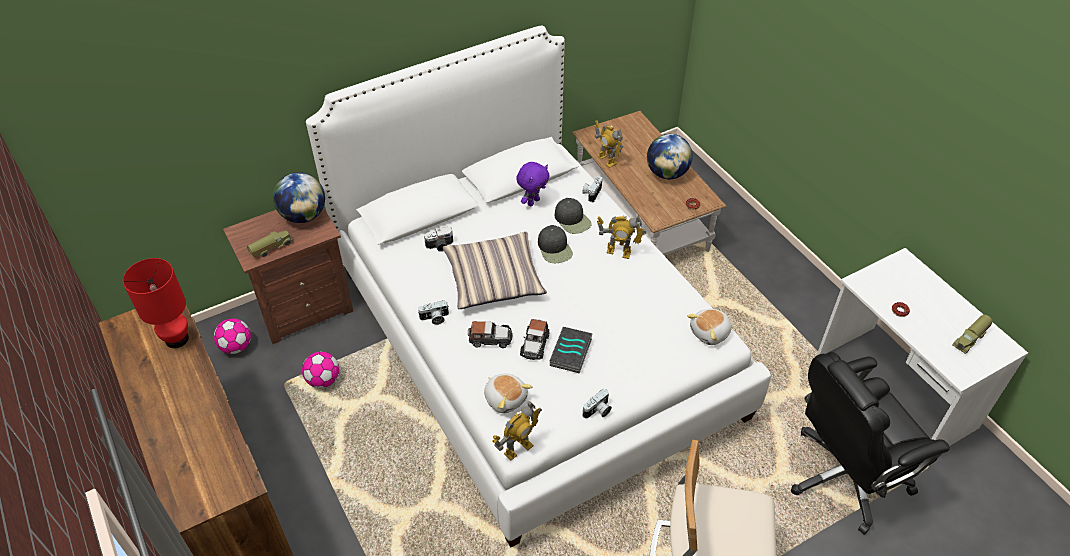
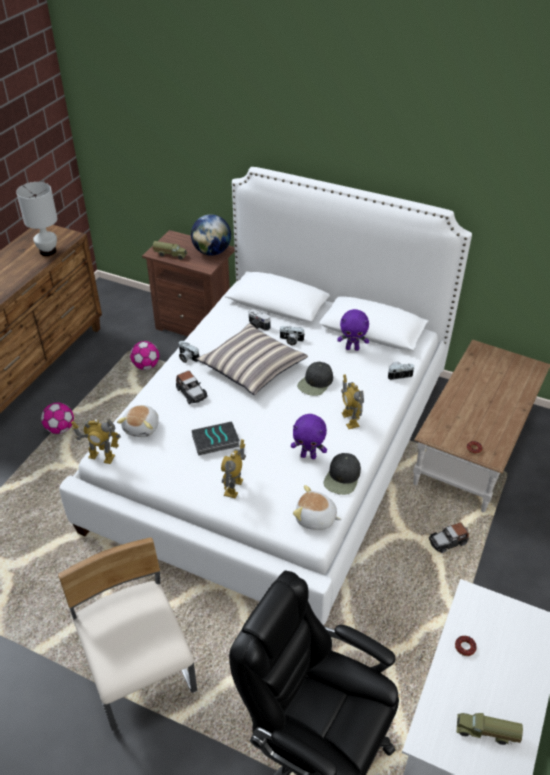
camera: 55 degrees right, 5 degrees down
red table lamp [123,258,189,348] -> white table lamp [16,182,58,256]
football [214,318,251,354] -> football moved to [41,403,74,434]
toy car [520,319,550,360] -> toy car moved to [429,522,469,553]
black cap [555,198,592,234] -> black cap moved to [324,453,361,495]
camera [583,389,612,418] -> camera moved to [280,326,304,345]
toy robot [595,120,623,168] -> toy robot moved to [221,439,246,499]
globe [647,134,693,179] -> none
none -> purple plush toy [291,414,327,459]

